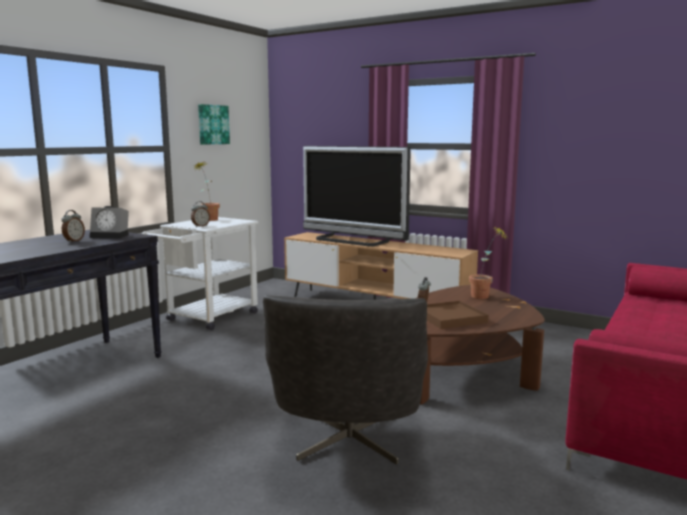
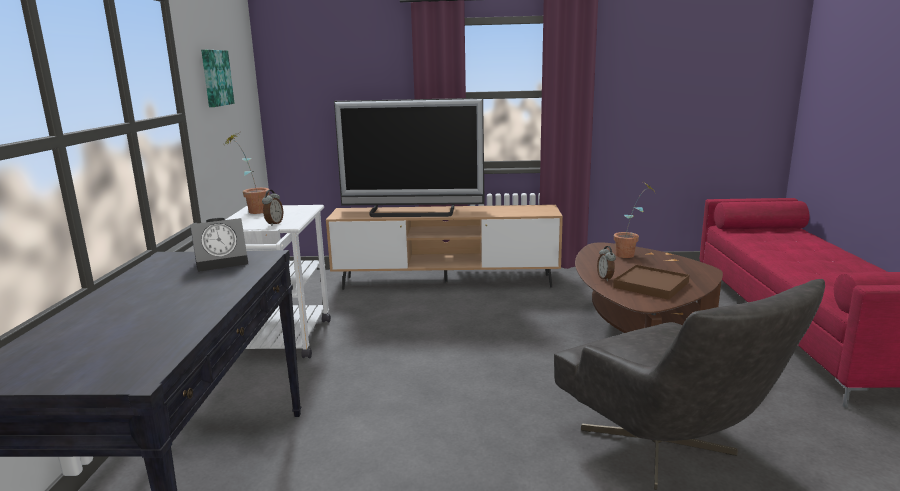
camera: 30 degrees left, 5 degrees up
alarm clock [61,210,85,243] -> none

